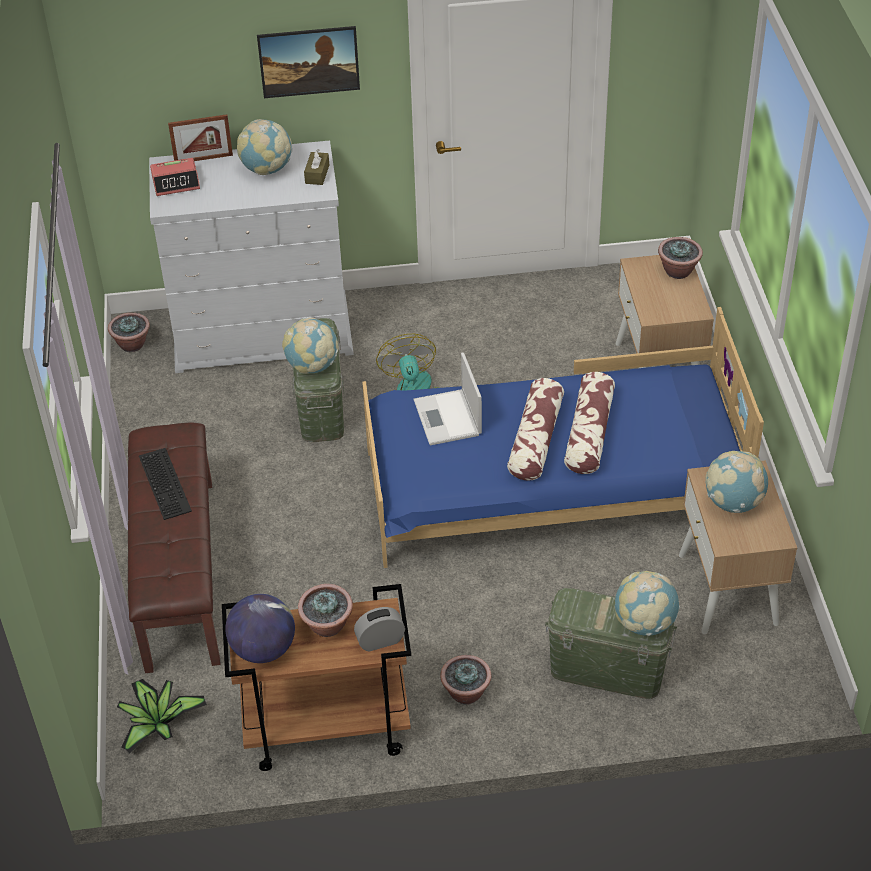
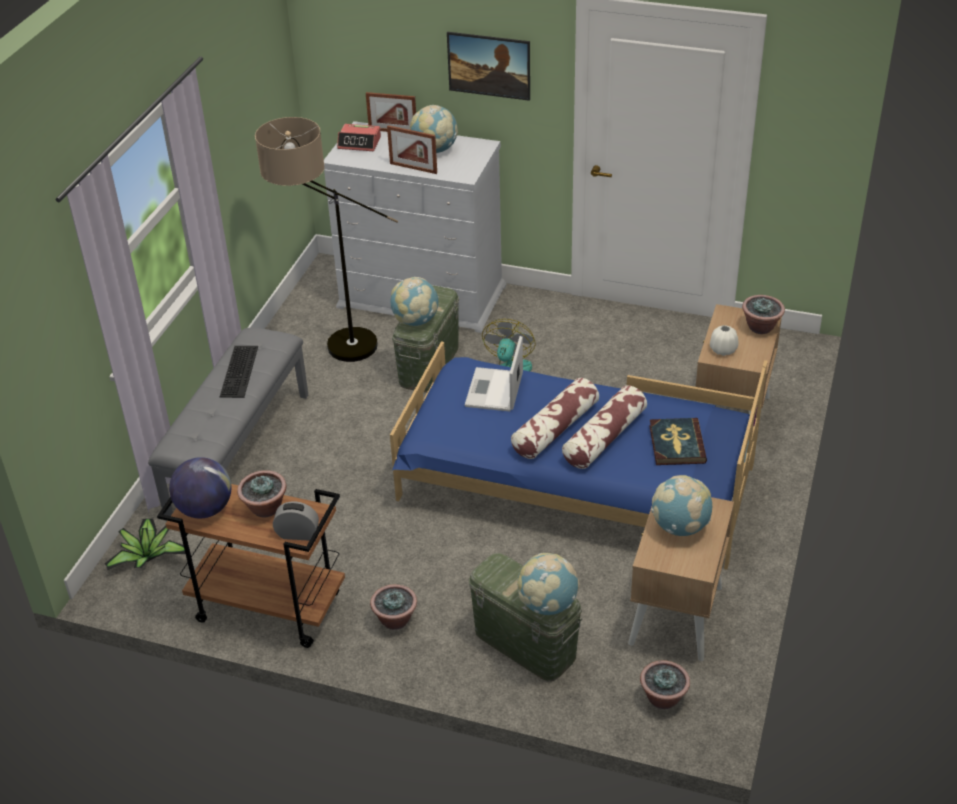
camera: 25 degrees right, 5 degrees down
potted plant [108,313,150,352] -> potted plant moved to [640,660,690,709]
brown bench [128,423,220,673] -> grey bench [148,327,308,516]
brown tissue box [304,149,329,185] -> none
none -> floor lamp [255,117,398,362]
none -> picture frame [387,125,437,174]
none -> book [649,418,707,465]
none -> white vase [710,325,738,356]

